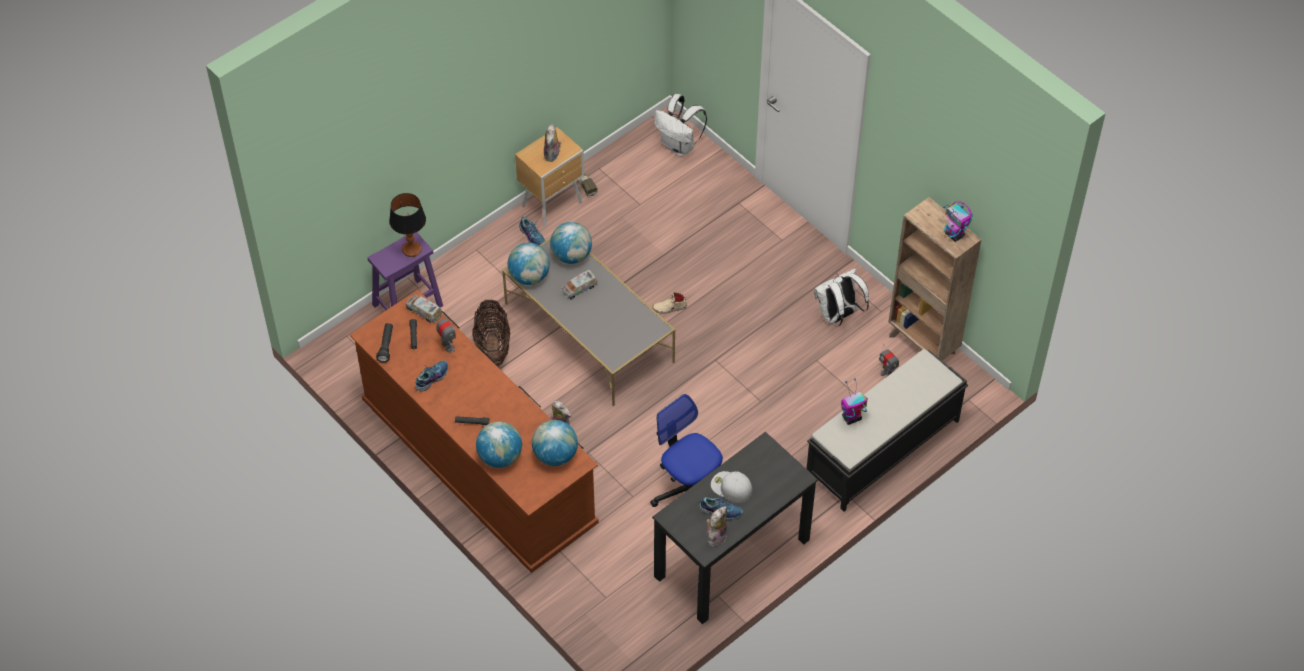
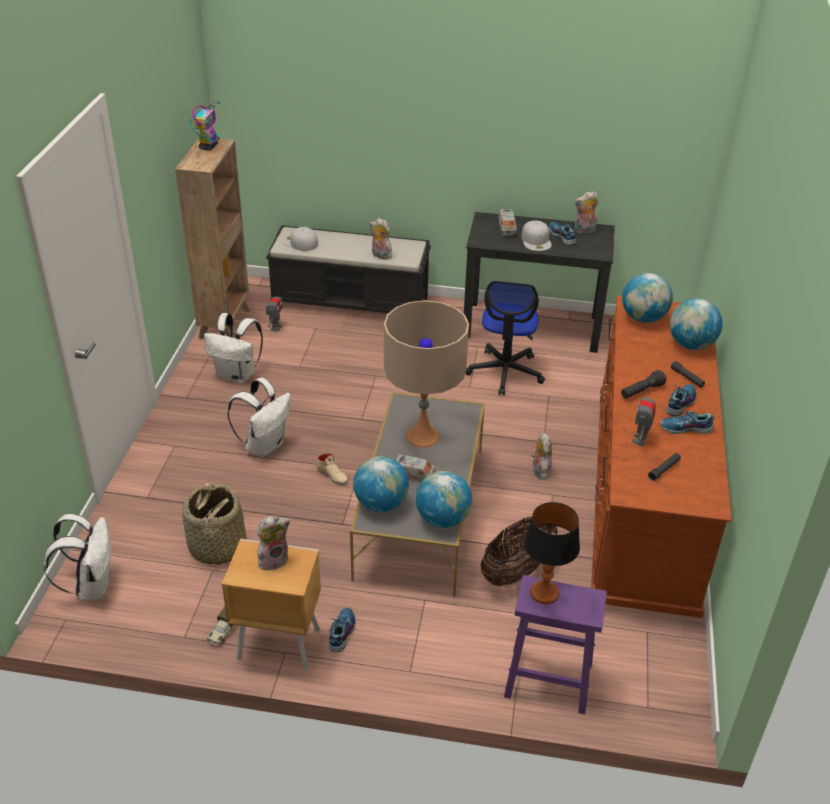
camera: 130 degrees left, 15 degrees down
black flashlight [376,323,393,362] -> black flashlight moved to [621,370,666,399]
toy truck [406,295,442,323] -> toy truck moved to [498,209,517,236]
toy robot [841,378,868,425] -> plush toy [369,218,392,260]
none -> basket [182,483,246,567]
none -> white backpack [227,377,291,457]
none -> white cap [282,227,318,251]
none -> beige table lamp [384,300,469,448]
none -> shoe [666,384,696,417]

